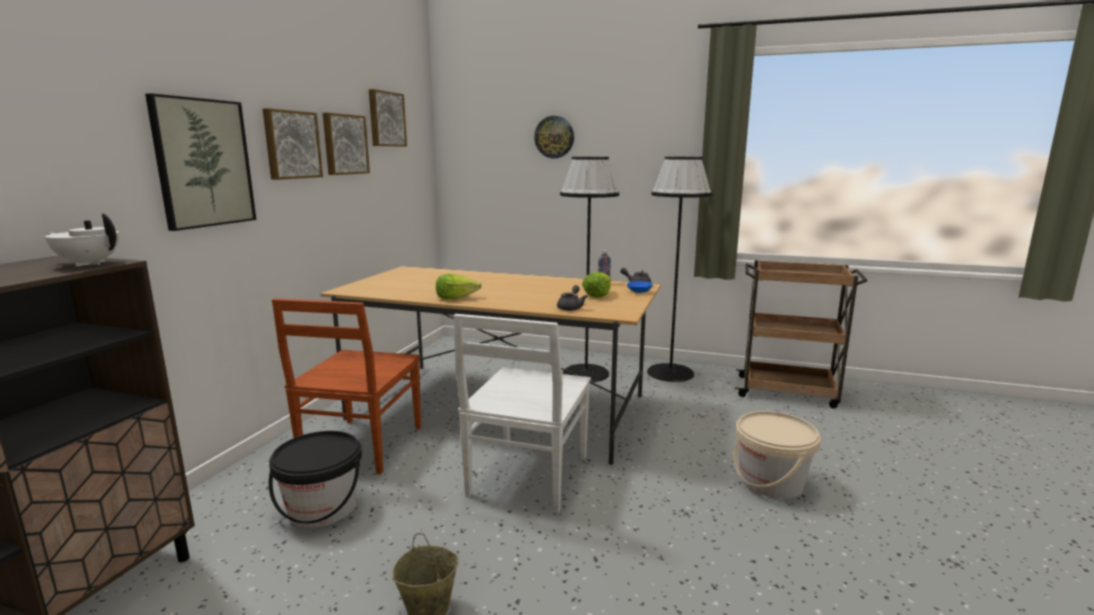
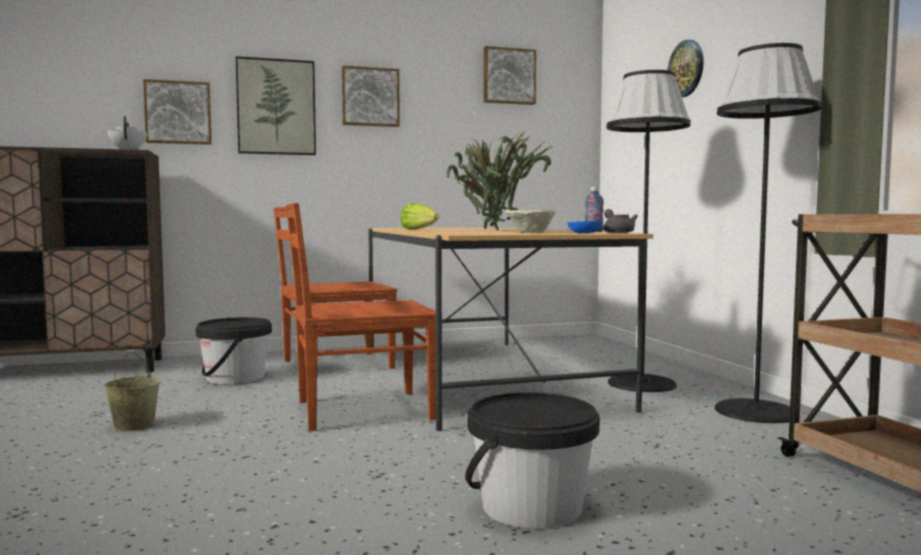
camera: 55 degrees right, 10 degrees down
picture [323,113,370,175] -> picture moved to [143,79,212,145]
white chair [454,314,591,513] -> brown chair [286,203,436,431]
grey teapot [557,285,588,311] -> none
lettuce [582,272,611,298] -> beige bowl [505,209,556,233]
beige bucket [733,411,821,499] -> black bucket [465,392,600,529]
none -> potted plant [447,130,554,230]

